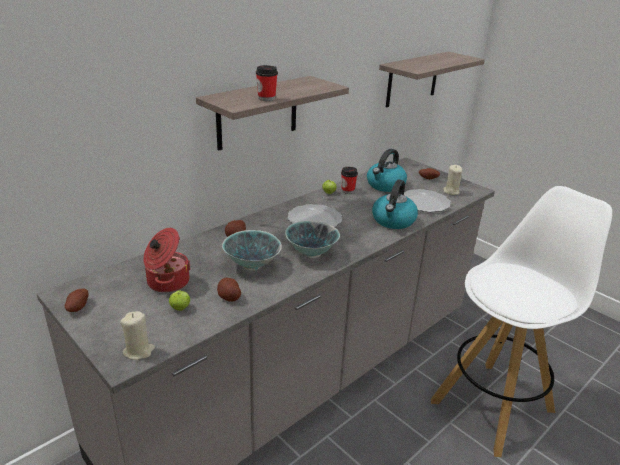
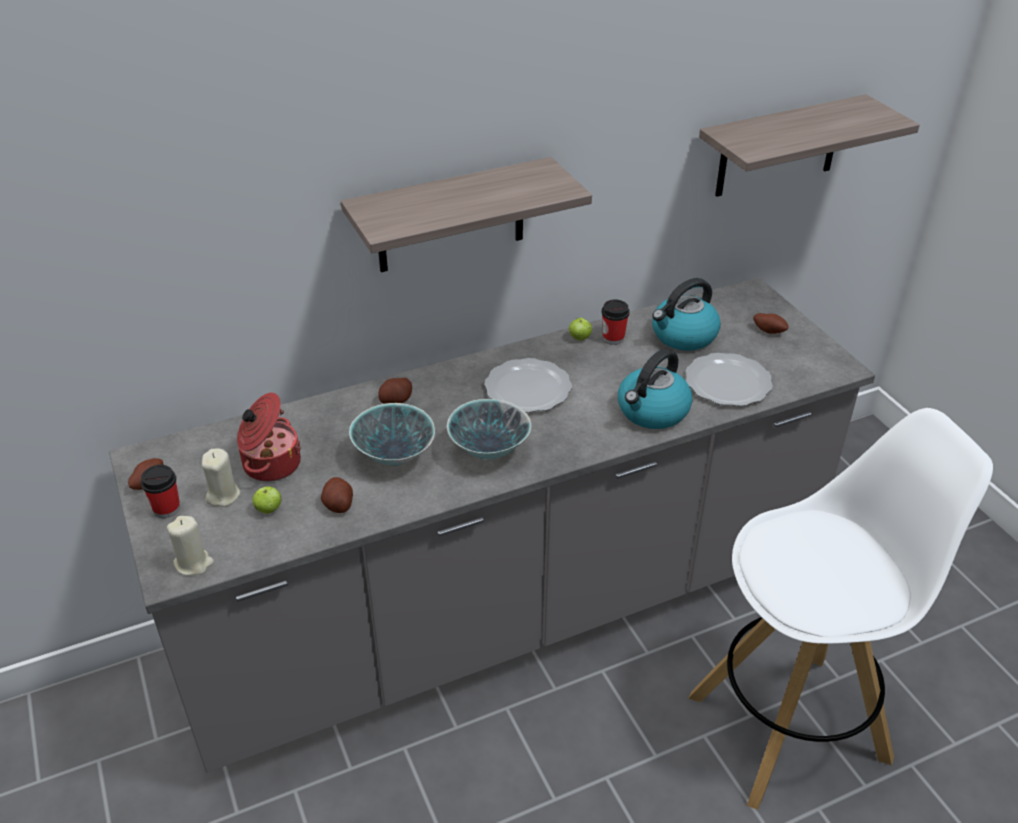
camera: 20 degrees right, 10 degrees up
cup [256,65,278,101] -> cup moved to [141,465,180,518]
beige candle [443,165,463,195] -> beige candle moved to [202,448,240,507]

